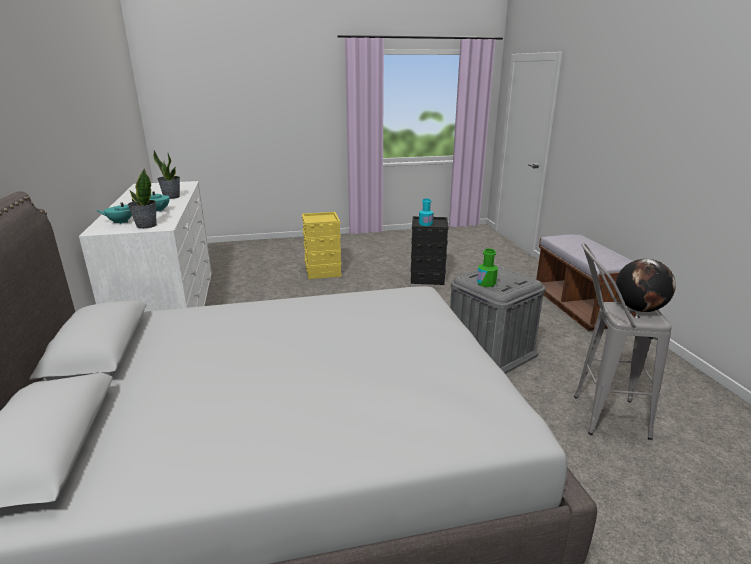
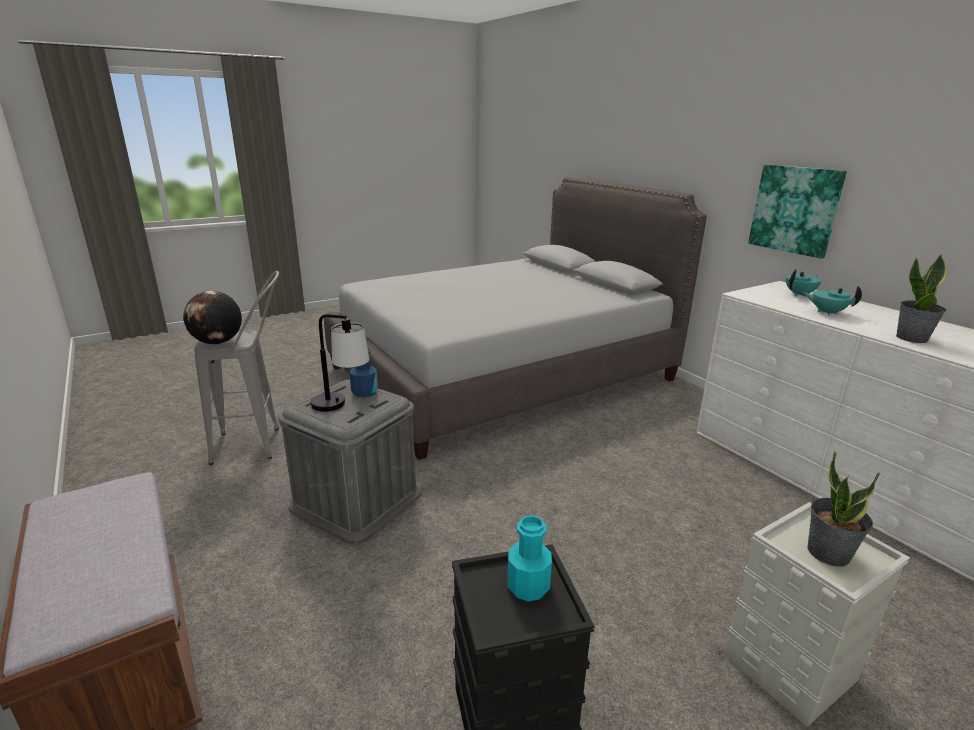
camera: 160 degrees right, 0 degrees up
potted plant [127,169,157,229] -> potted plant moved to [807,452,880,567]
yellow storage box [302,212,342,280] -> grey storage box [725,502,910,727]
green bottle [477,248,498,287] -> blue bottle [350,346,378,397]
none -> table lamp [311,314,369,412]
none -> picture [748,164,847,259]

